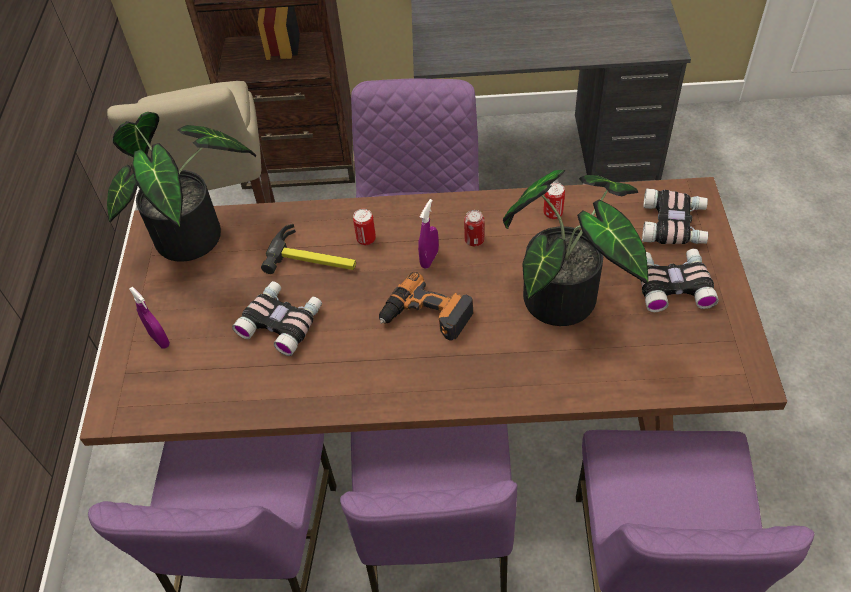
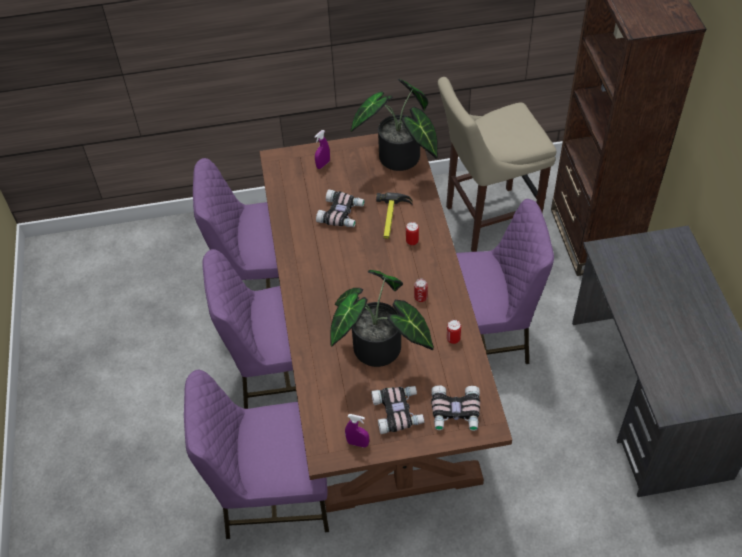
camera: 80 degrees right, 0 degrees up
power drill [379,272,473,341] -> none
purple spray bottle [418,199,439,269] -> purple spray bottle moved to [345,414,369,448]

